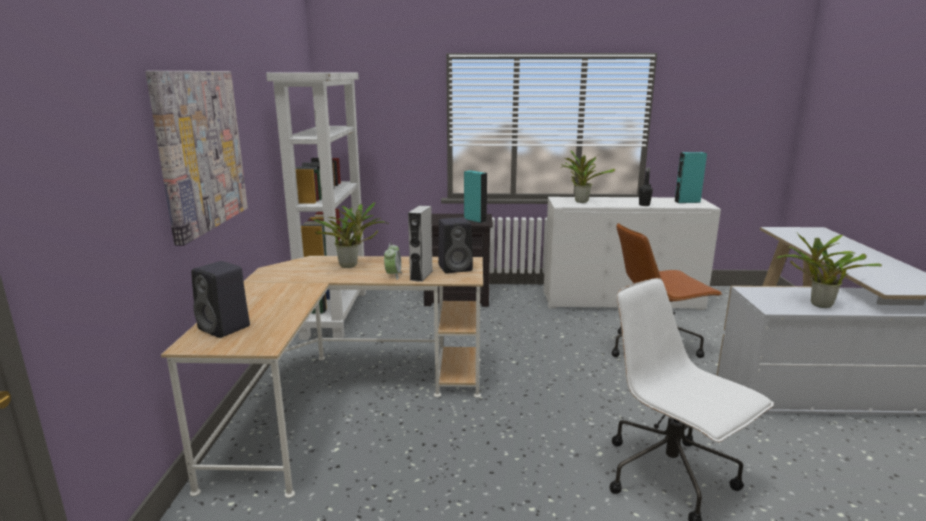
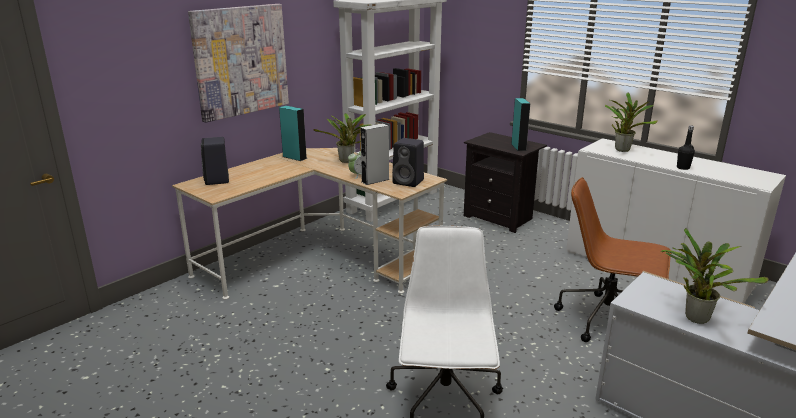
camera: 40 degrees right, 5 degrees up
turquoise speaker [674,152,707,203] -> turquoise speaker moved to [279,106,307,161]

